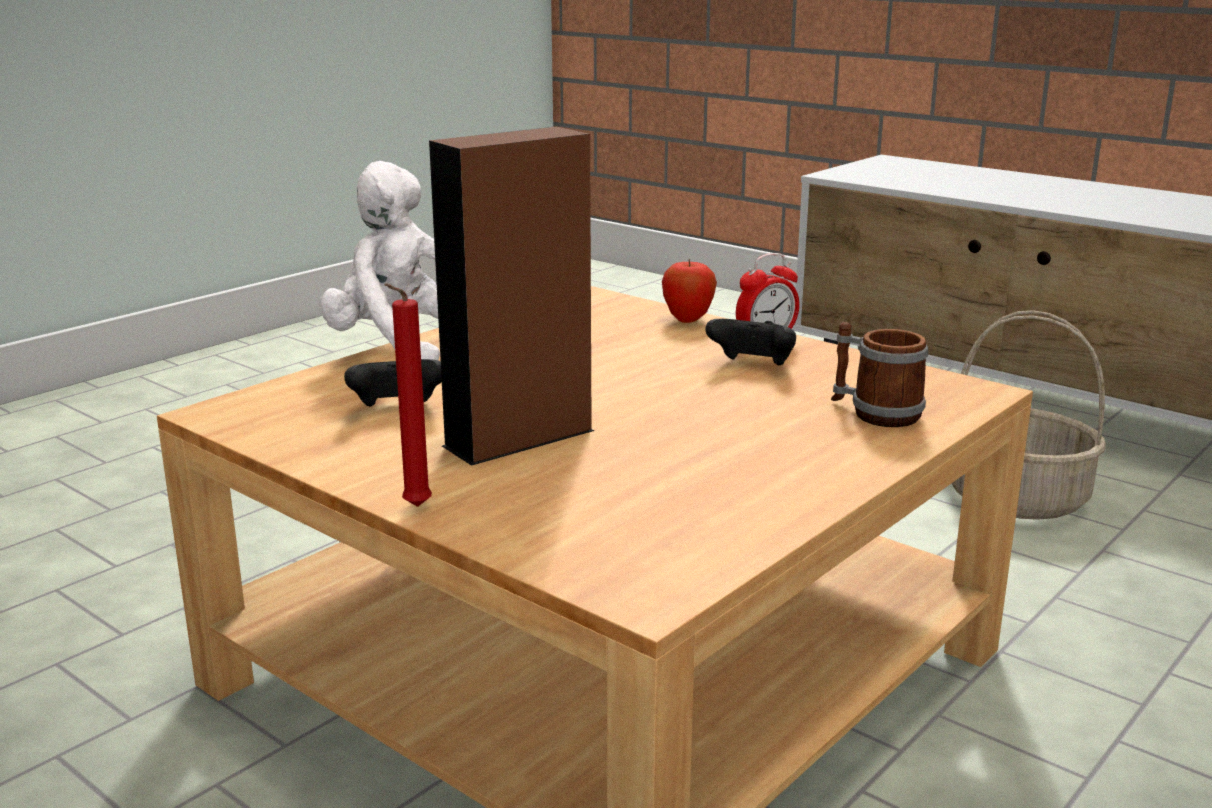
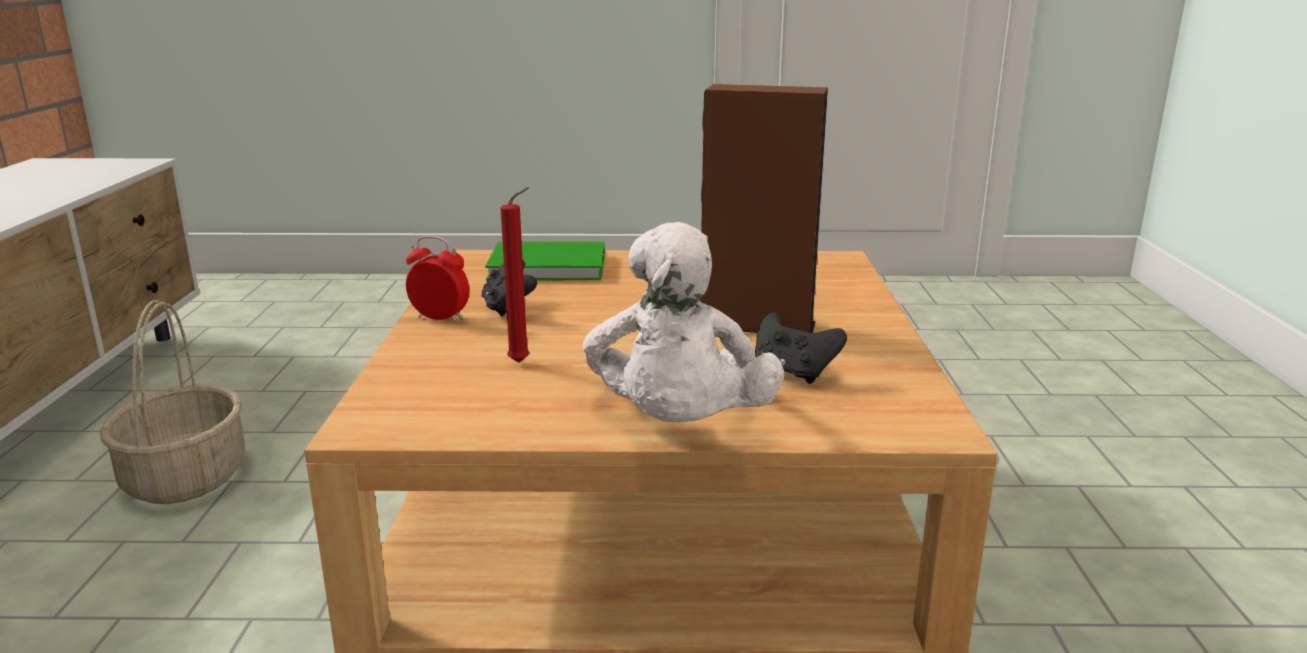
camera: 130 degrees left, 0 degrees up
red candle [384,283,432,507] -> red candle moved to [500,187,530,363]
apple [662,259,717,323] -> none
mug [831,322,928,427] -> green book [485,241,605,281]

